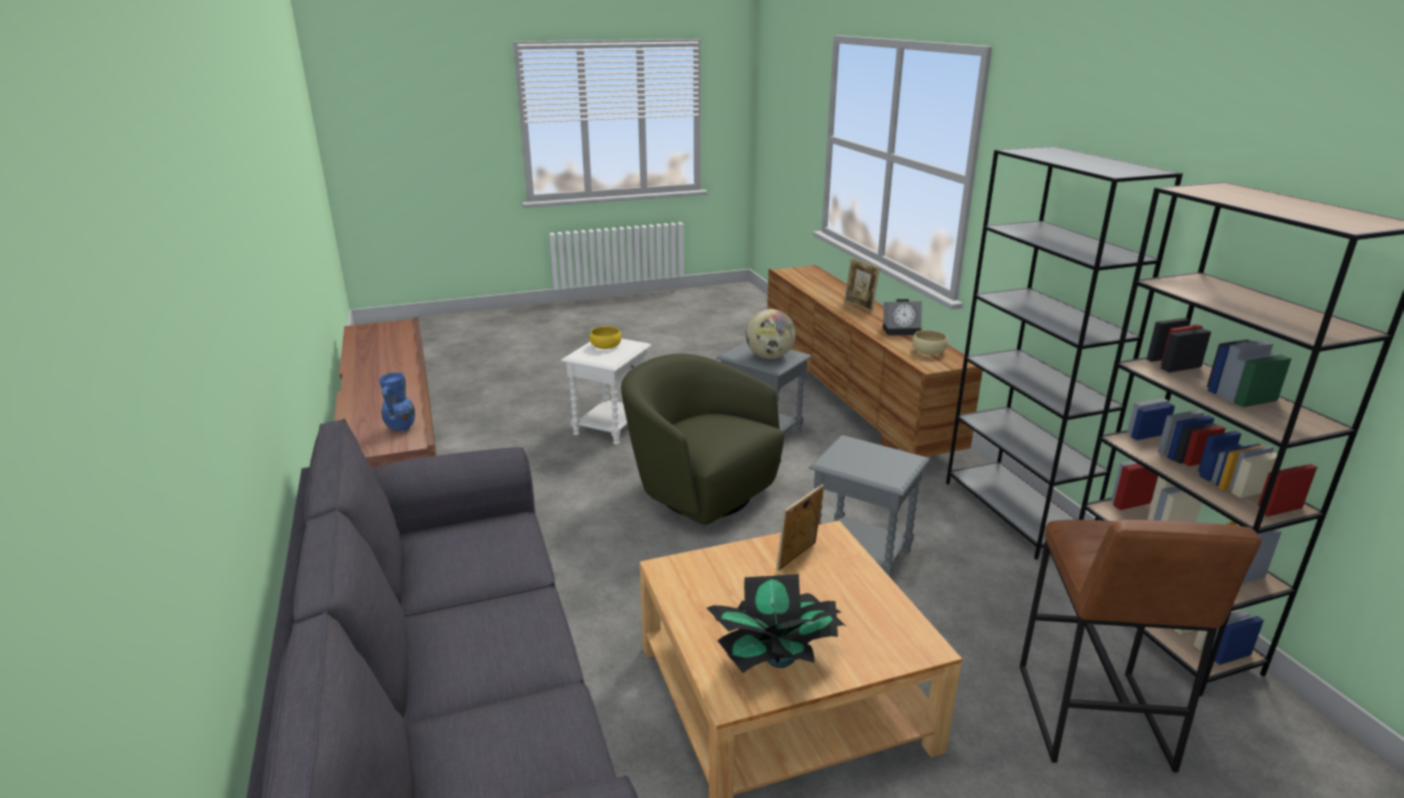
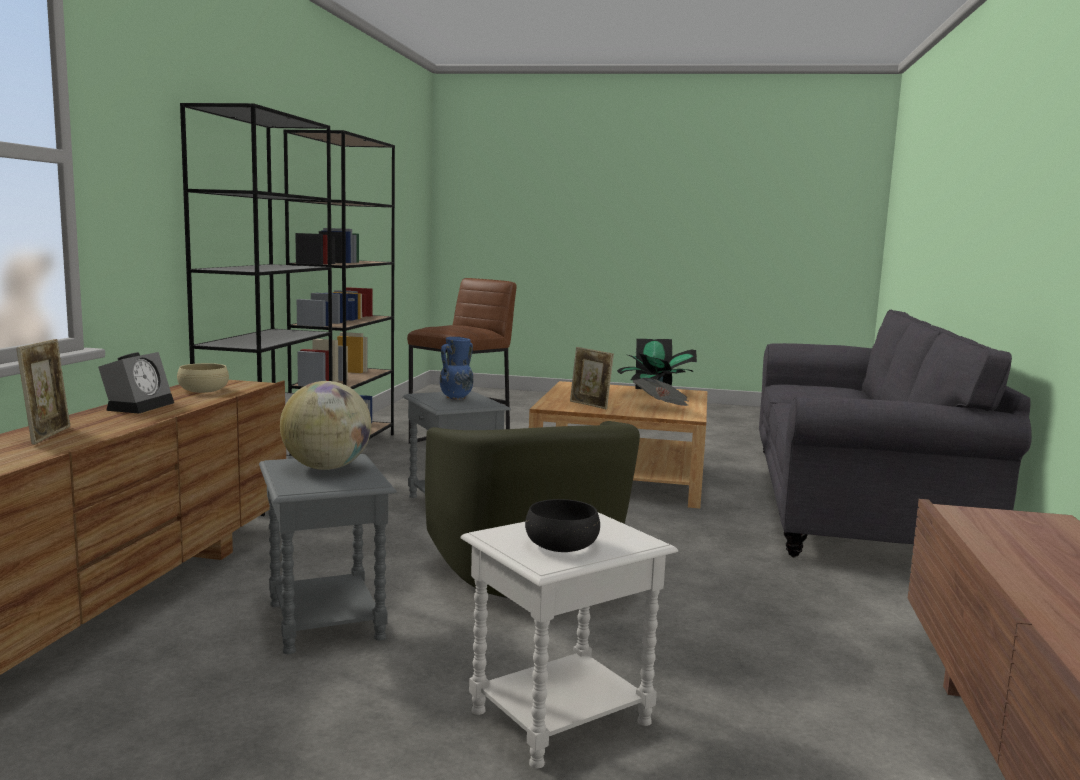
camera: 150 degrees left, 15 degrees down
blue vase [379,373,415,433] -> blue vase moved to [440,337,473,400]
yellow bowl [590,326,621,349] -> black bowl [525,499,600,552]
picture frame [776,484,824,571] -> picture frame turned 60 degrees clockwise [570,347,614,409]
alarm clock [882,299,922,335] -> alarm clock turned 75 degrees clockwise [98,352,174,413]
none -> newspaper [633,378,689,406]

